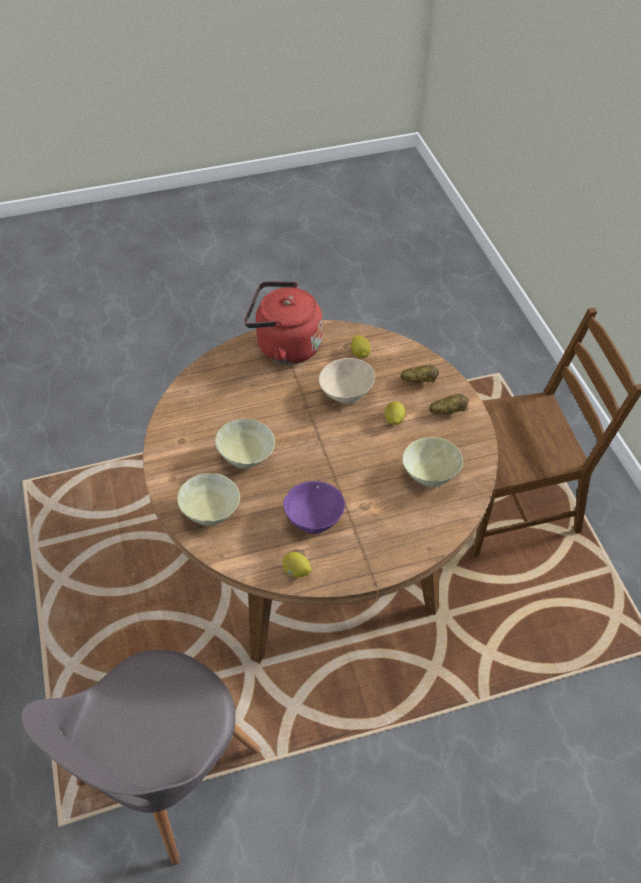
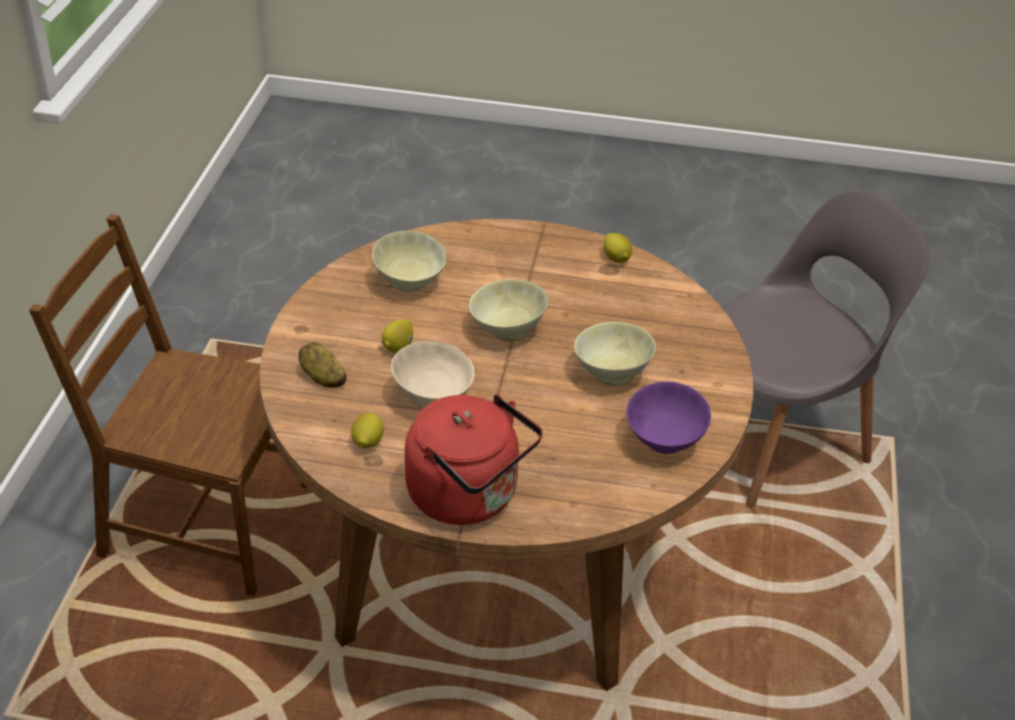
camera: 155 degrees left, 10 degrees down
beige bowl [177,473,240,526] -> beige bowl moved to [469,279,548,341]
purple bowl [283,481,345,534] -> purple bowl moved to [626,381,711,454]
potato [430,394,469,414] -> none

